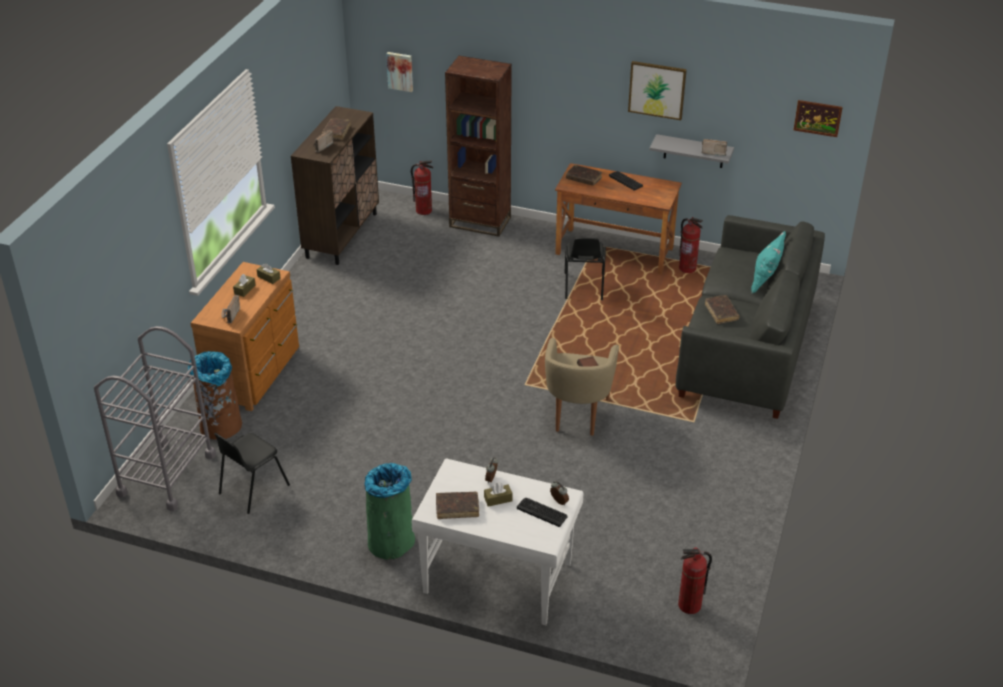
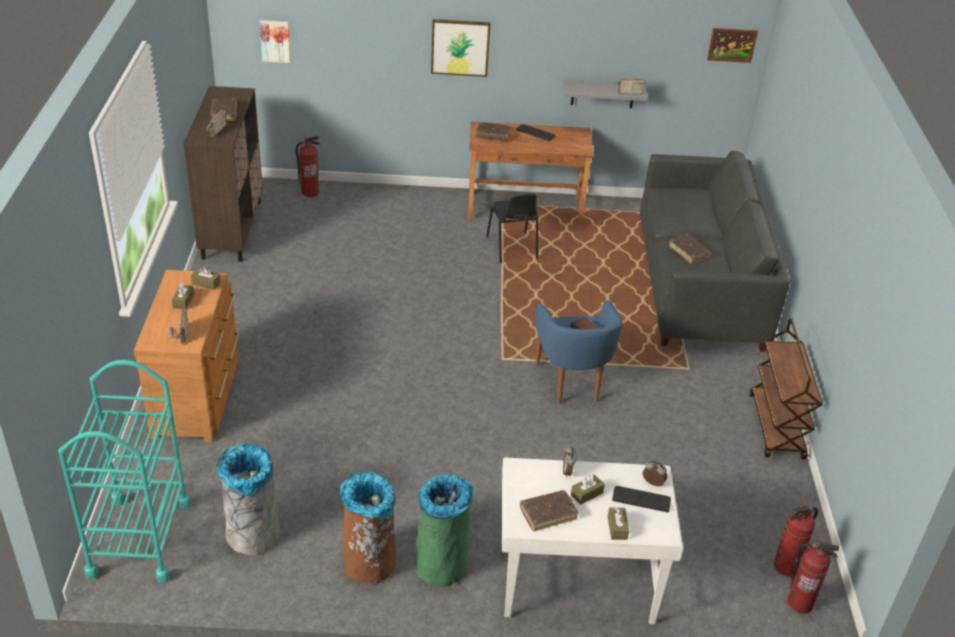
camera: 20 degrees left, 0 degrees up
grey cart [94,326,216,511] -> turquoise cart [58,360,191,583]
brown trash can [188,351,242,440] -> brown trash can moved to [339,472,396,583]
black chair [214,433,290,514] -> grey trash can [216,444,281,555]
brown bookcase [445,56,512,237] -> none
beige armchair [545,338,619,436] -> blue armchair [535,300,623,404]
picture [628,61,687,120] -> picture moved to [431,19,491,77]
fire extinguisher [679,217,703,273] -> fire extinguisher moved to [787,541,839,614]
turquoise pillow [751,231,786,293] -> none
none -> brown tissue box [608,508,629,540]
none -> brown cart [749,318,823,459]

